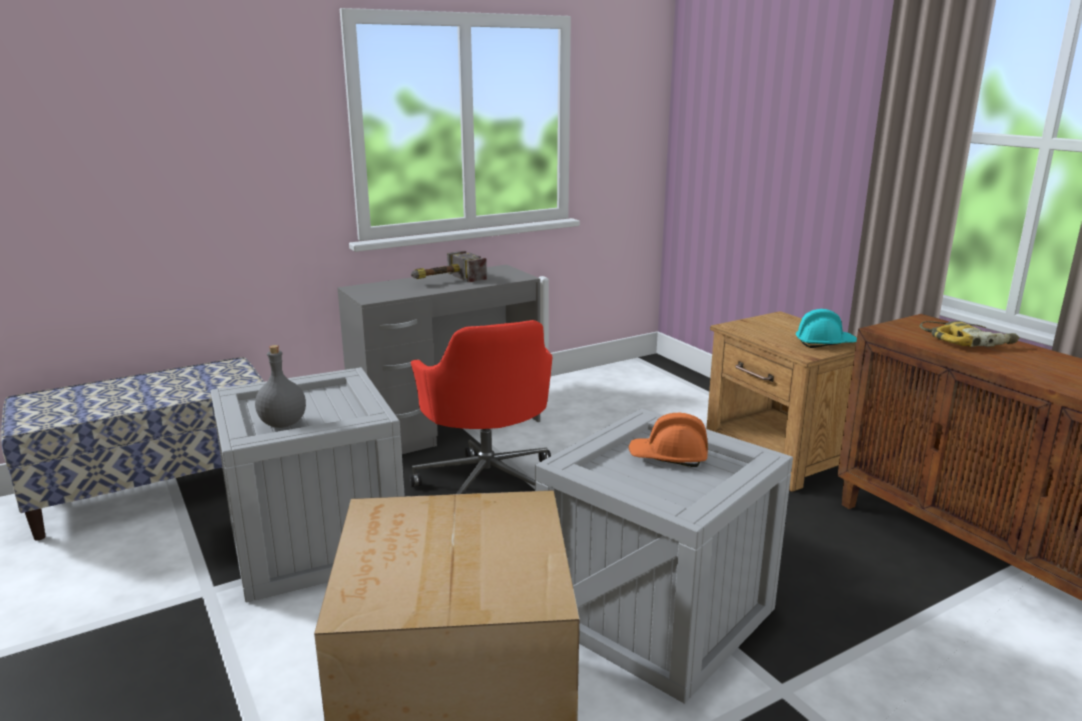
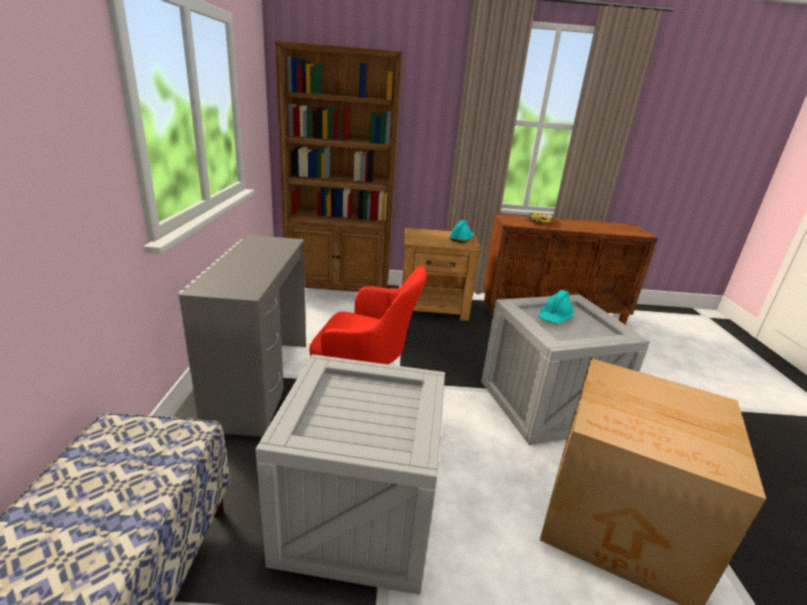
camera: 60 degrees left, 5 degrees up
grey bottle [255,345,306,428] -> none
hammer [411,251,487,282] -> none
orange hard hat [629,413,708,467] -> turquoise hard hat [538,290,574,324]
none -> brown bookcase [275,41,403,292]

